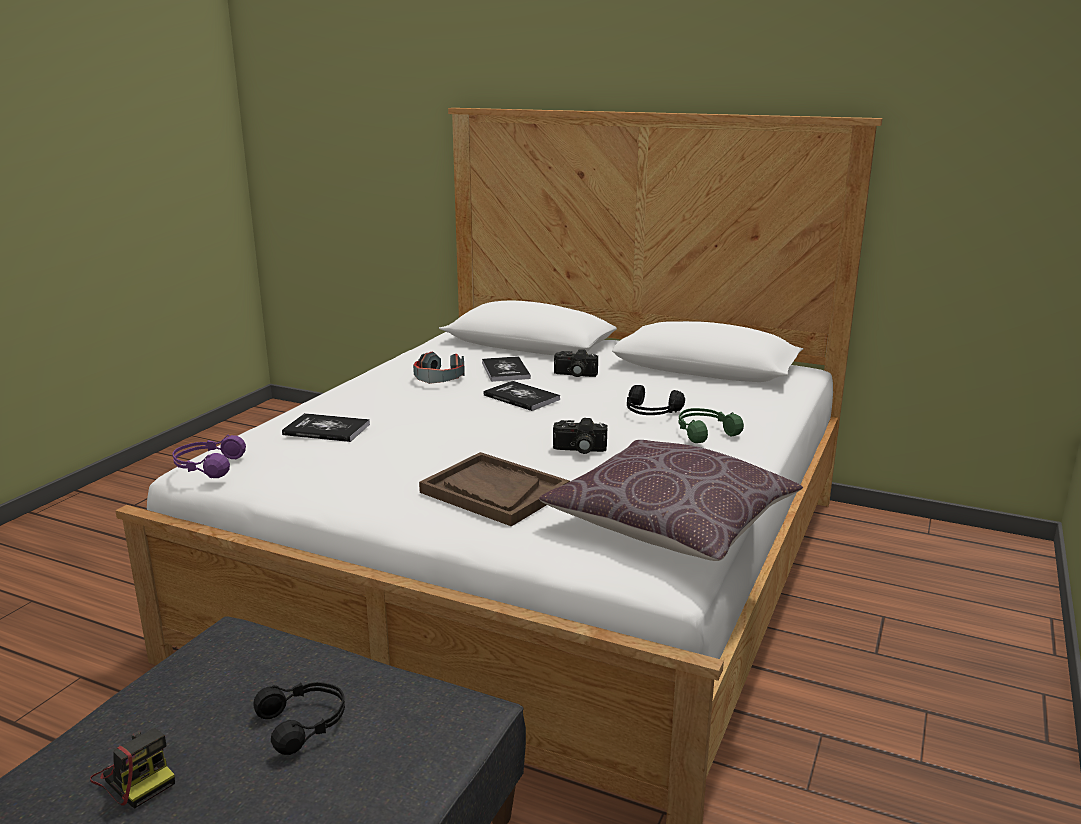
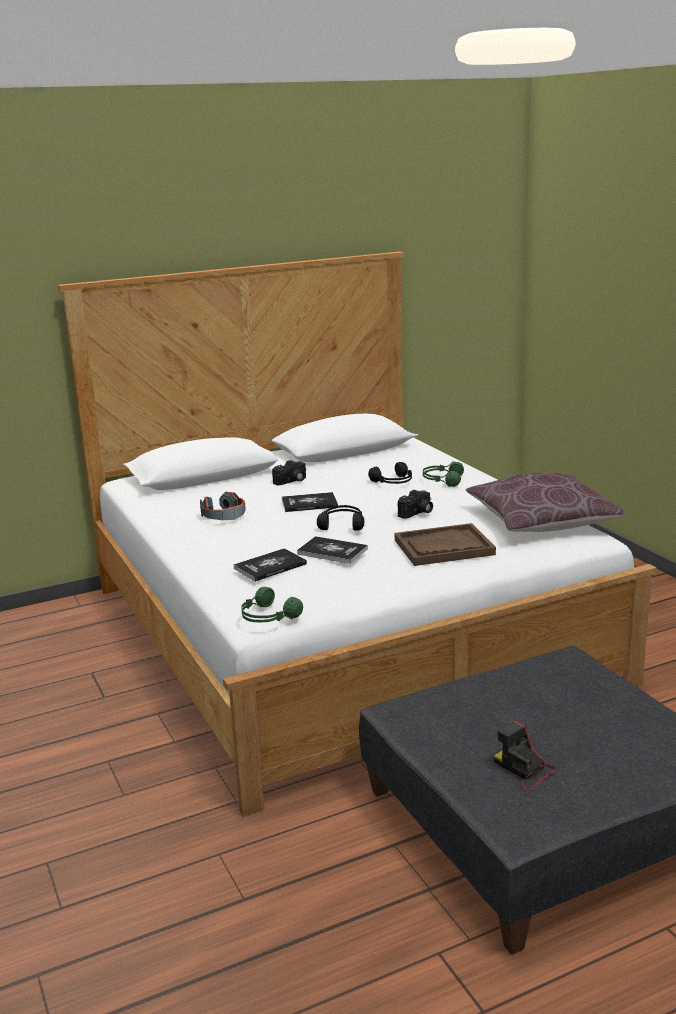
camera: 50 degrees left, 0 degrees up
camera [90,728,175,809] -> camera turned 120 degrees counterclockwise [494,720,556,791]
purple headphones [172,435,246,478] -> green headphones [241,587,303,622]
black headphones [253,682,345,755] -> black headphones moved to [317,505,364,531]
book [482,356,531,382] -> book moved to [297,536,368,564]

